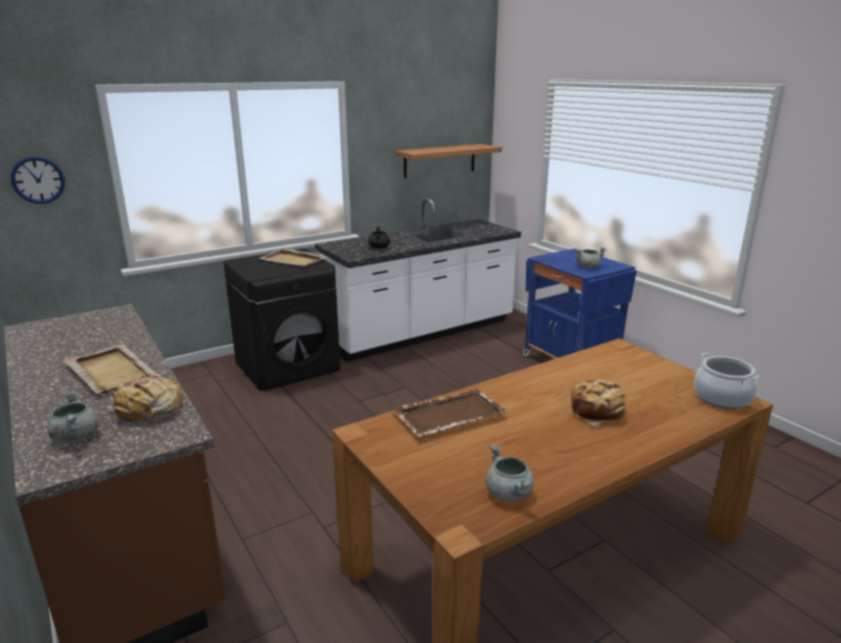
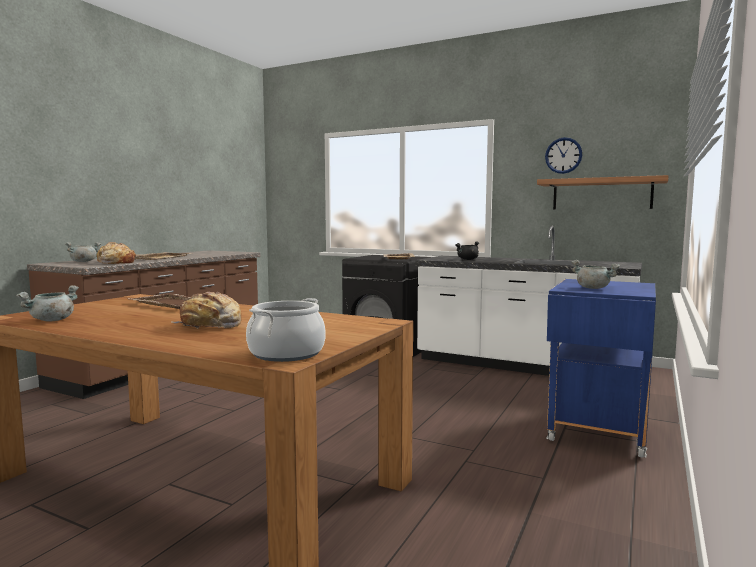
camera: 60 degrees right, 15 degrees down
wall clock [11,157,65,204] -> wall clock moved to [545,137,583,174]

